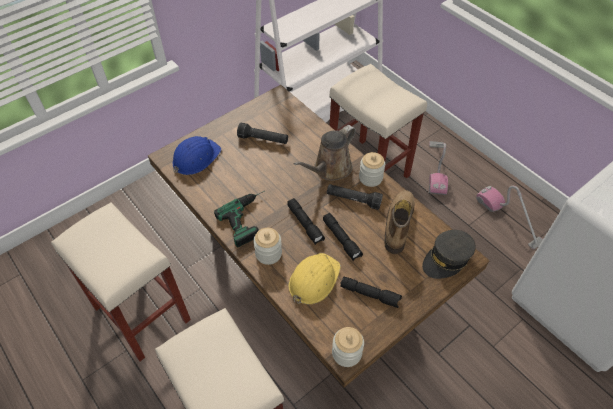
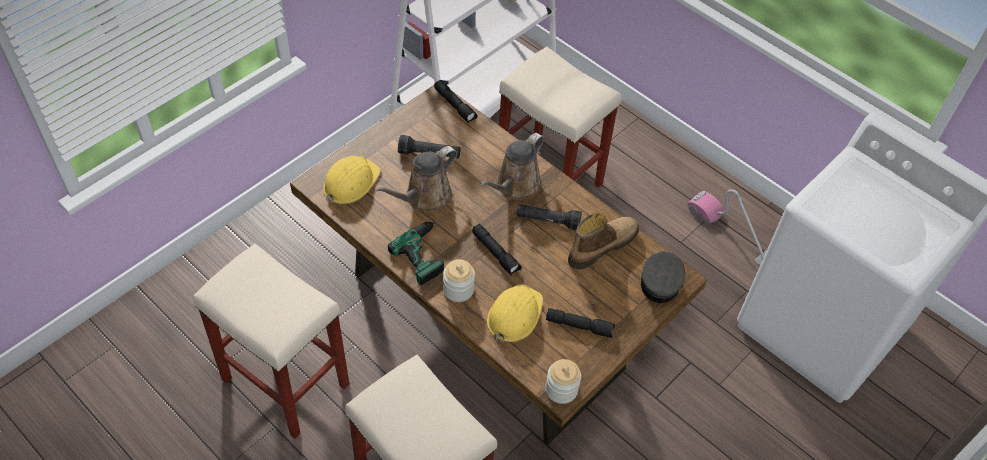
camera: 10 degrees left, 0 degrees up
blue hard hat [173,136,221,175] -> yellow hard hat [323,156,381,204]
black flashlight [323,213,363,261] -> black flashlight moved to [434,80,477,123]
jar [359,152,385,187] -> none
boot [384,190,414,254] -> boot turned 45 degrees clockwise [568,213,639,270]
grey cap [422,230,476,279] -> grey cap turned 150 degrees clockwise [640,251,685,303]
vacuum cleaner [429,141,448,195] -> none
none -> brown watering can [374,146,457,211]

